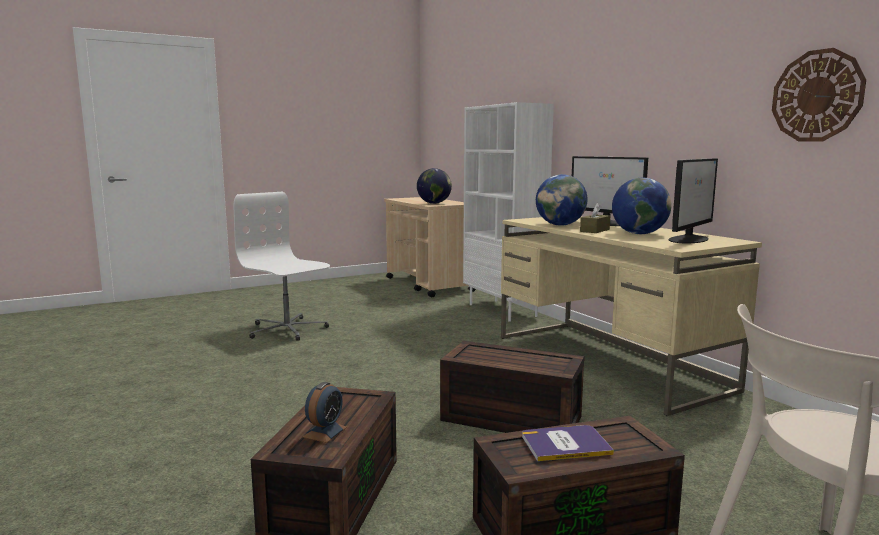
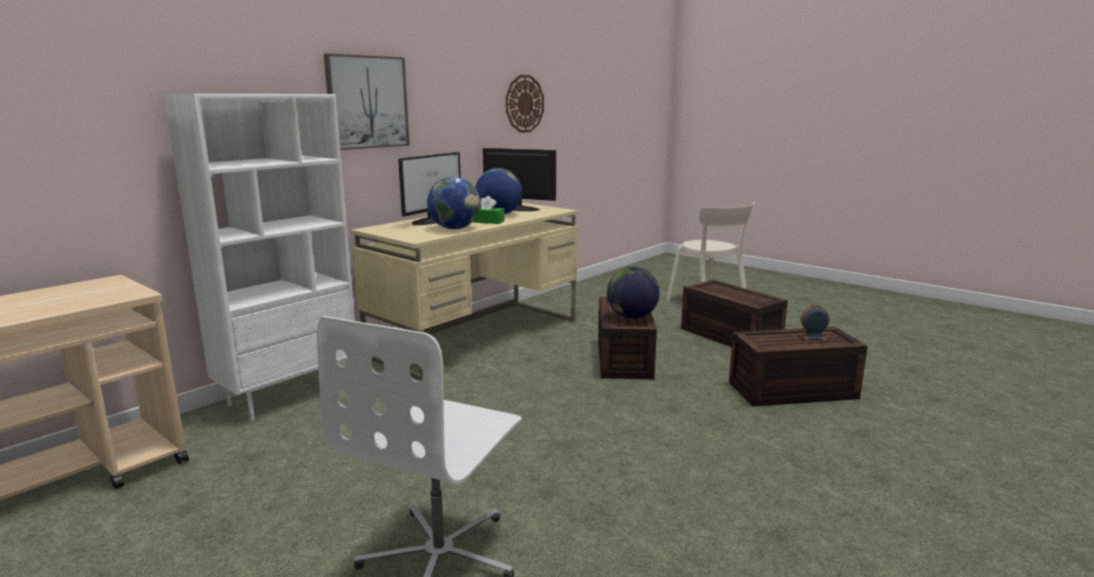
camera: 110 degrees left, 5 degrees up
globe [417,168,452,204] -> globe moved to [607,267,660,319]
book [522,425,614,461] -> none
brown tissue box [580,203,610,233] -> green tissue box [473,196,504,224]
none -> picture [324,53,410,150]

